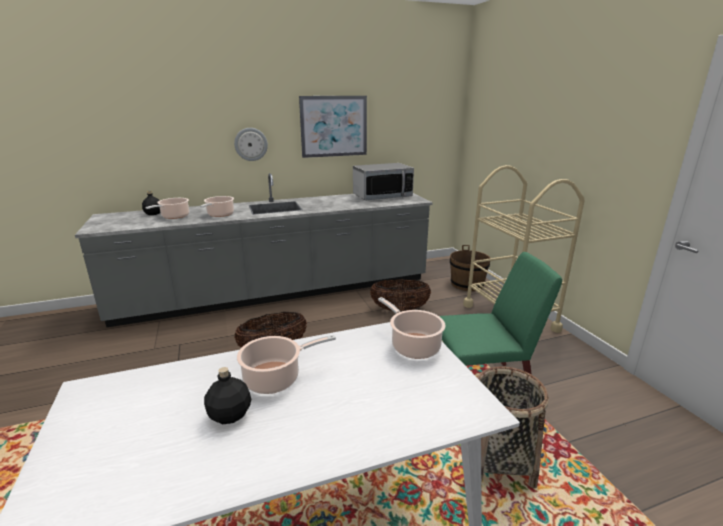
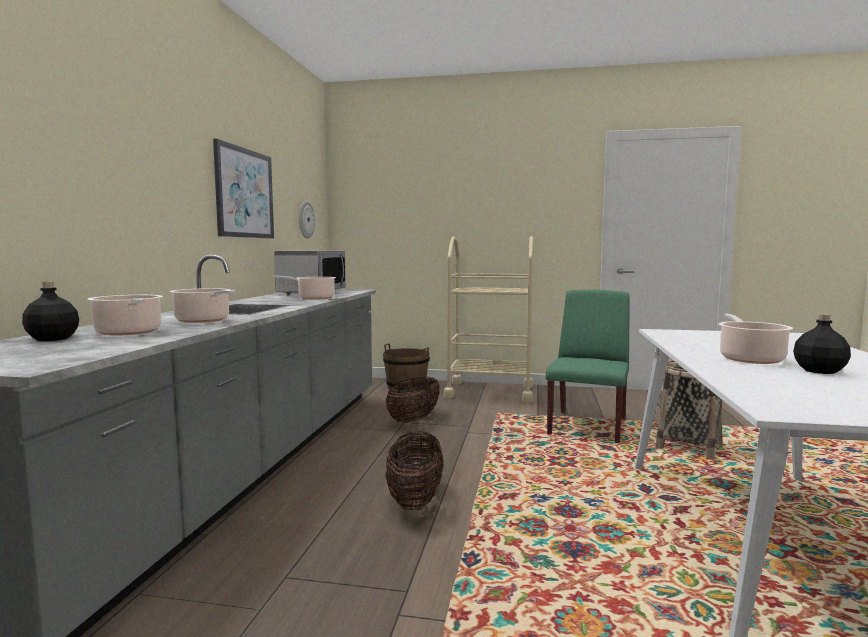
camera: 60 degrees left, 15 degrees down
wall clock [234,128,268,161] -> wall clock moved to [299,201,315,239]
cooking pot [378,297,446,359] -> cooking pot moved to [271,276,336,300]

